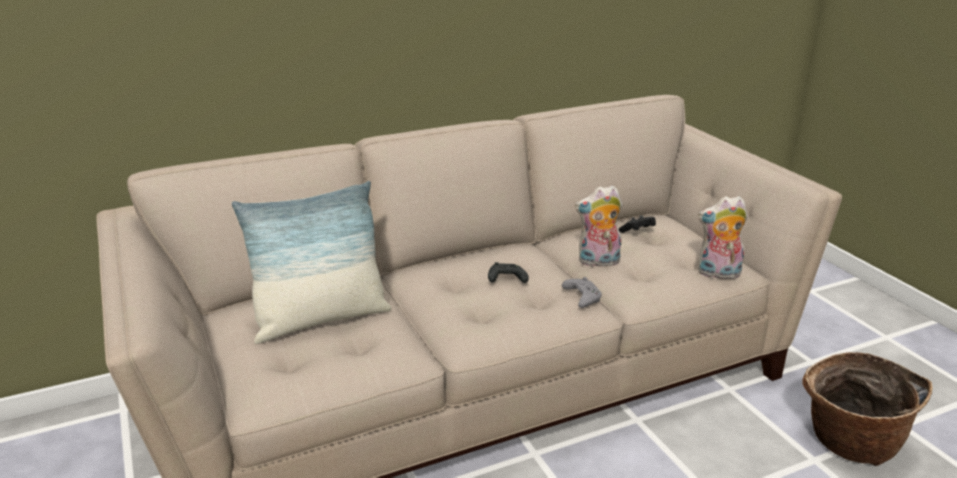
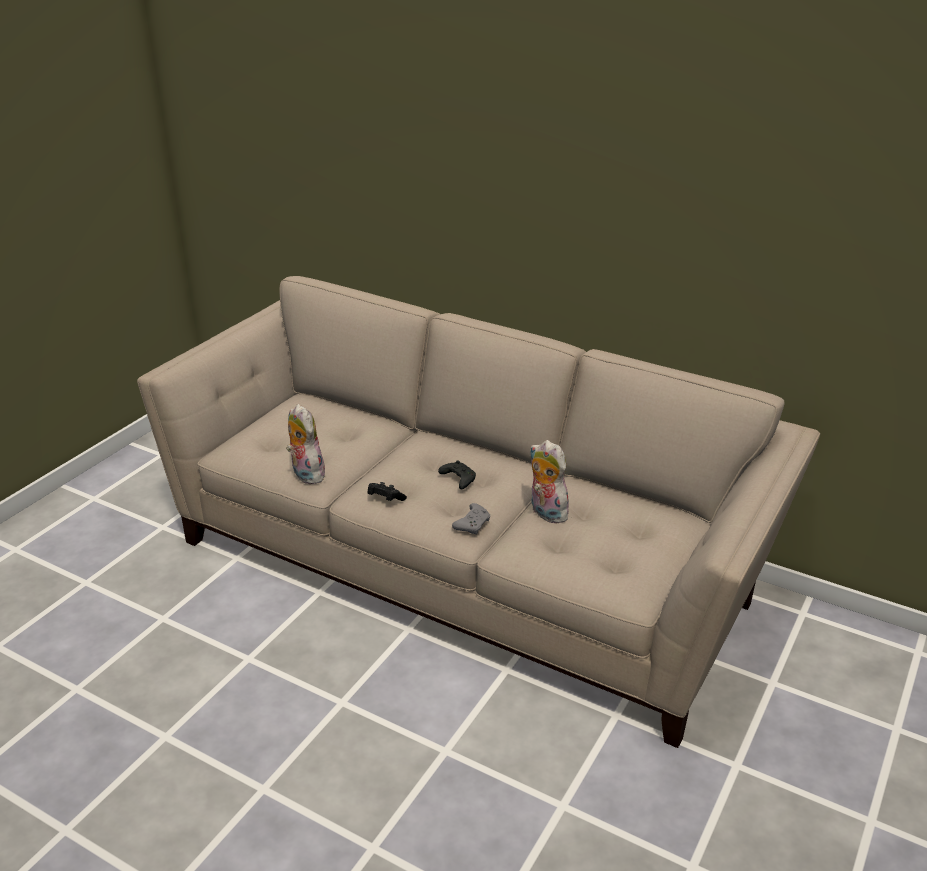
camera: 55 degrees right, 5 degrees up
pillow [231,181,391,344] -> none
black game controller [619,215,656,233] -> black game controller moved to [367,482,407,501]
plush toy [698,196,748,279] -> plush toy moved to [286,404,325,484]
basket [802,352,933,466] -> none

